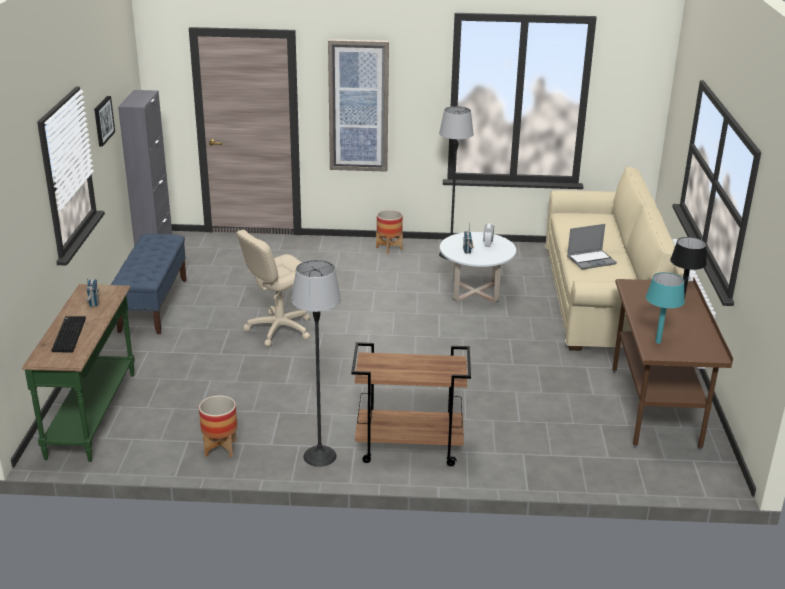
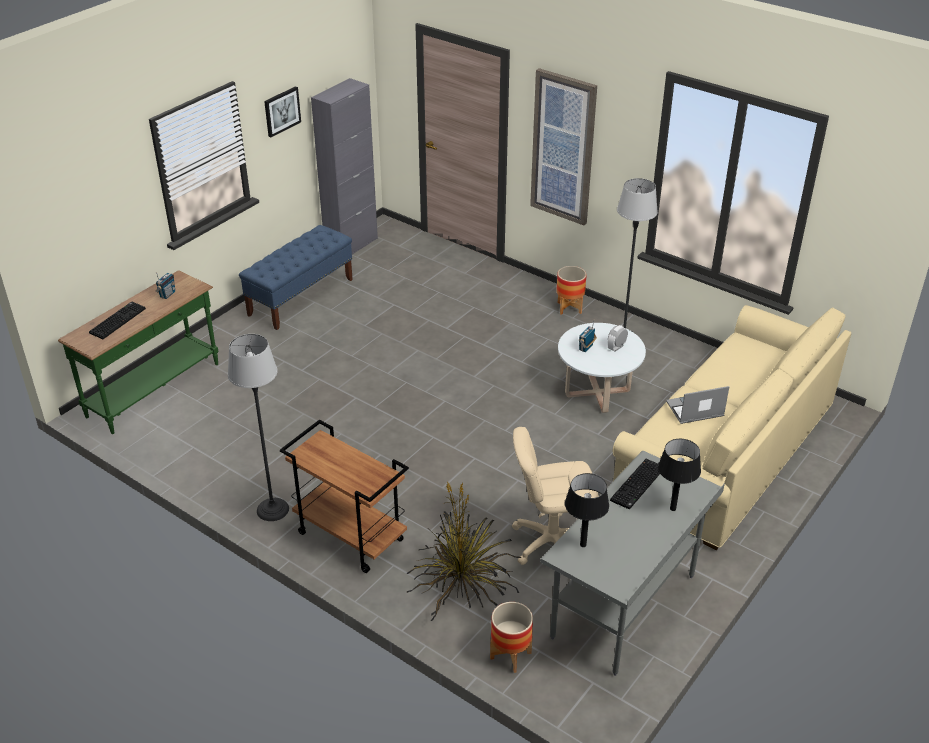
camera: 35 degrees right, 10 degrees up
planter [199,395,237,457] -> planter moved to [490,602,533,673]
beige office chair [236,230,310,346] -> beige office chair moved to [512,427,599,565]
laptop [567,224,617,270] -> laptop turned 150 degrees clockwise [666,386,729,424]
brown desk [612,277,733,450] -> grey desk [540,451,725,676]
turquoise table lamp [646,272,685,344] -> black table lamp [565,473,609,547]
none -> potted plant [406,482,521,621]
none -> keyboard [610,459,660,509]

